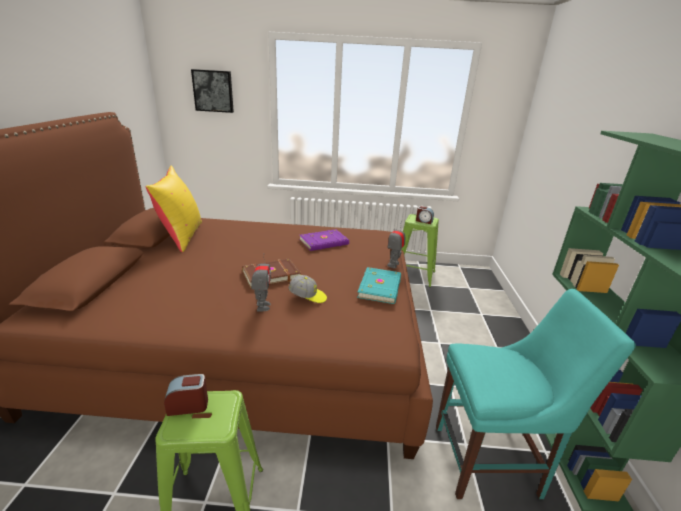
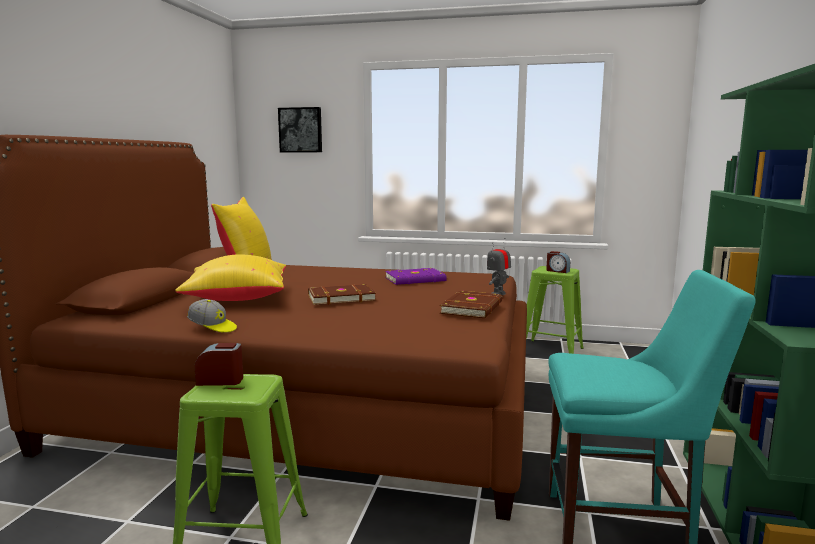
camera: 10 degrees right, 15 degrees down
toy robot [251,253,271,311] -> none
cap [289,275,327,303] -> cap moved to [187,299,237,333]
turquoise book [357,267,401,304] -> brown book [440,291,502,318]
none -> yellow pillow [175,254,286,301]

